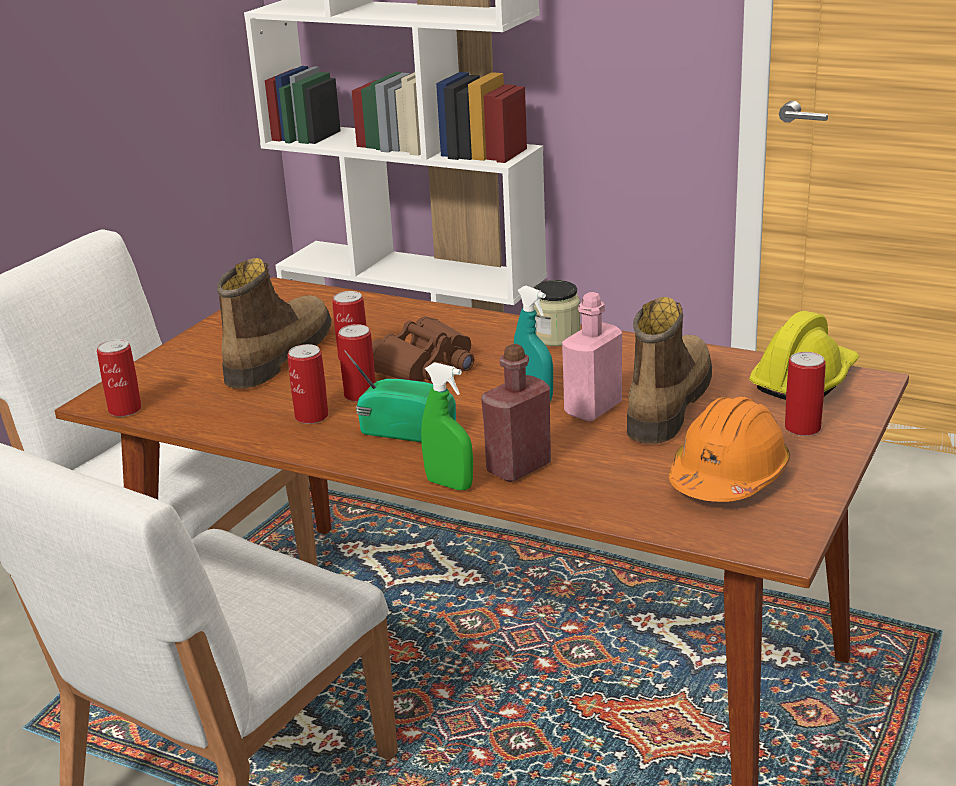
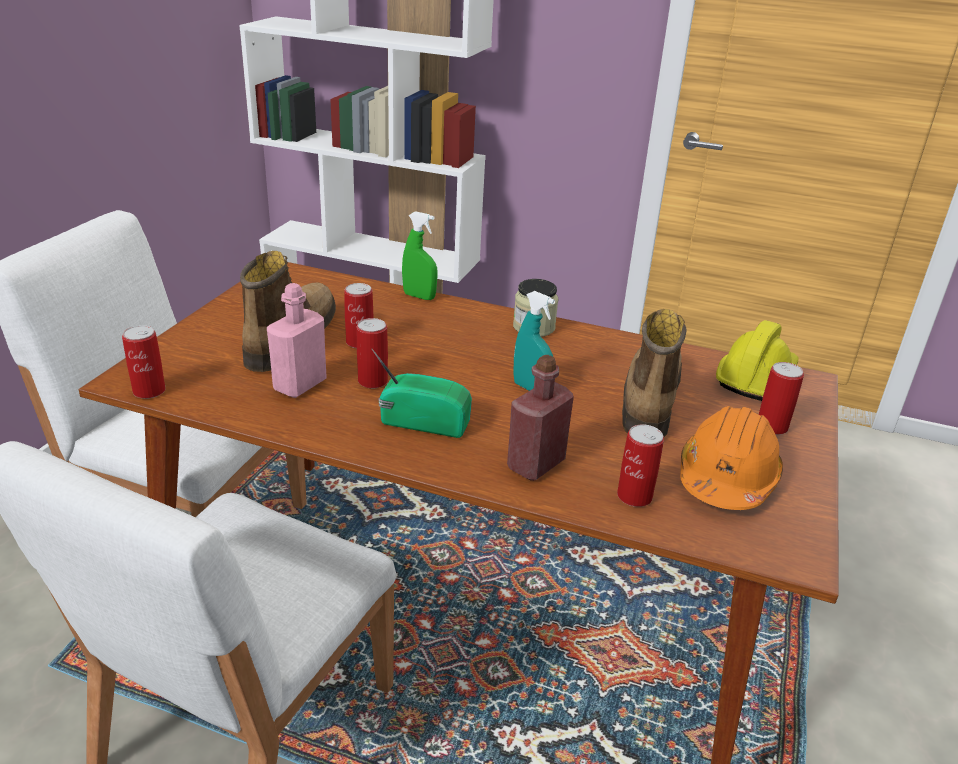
camera: 10 degrees left, 5 degrees up
can [287,344,328,424] -> can moved to [617,424,664,507]
brown binoculars [372,316,475,382] -> none
green spray bottle [421,362,473,490] -> green spray bottle moved to [402,211,437,300]
pink bottle [562,292,622,421] -> pink bottle moved to [267,283,327,398]

